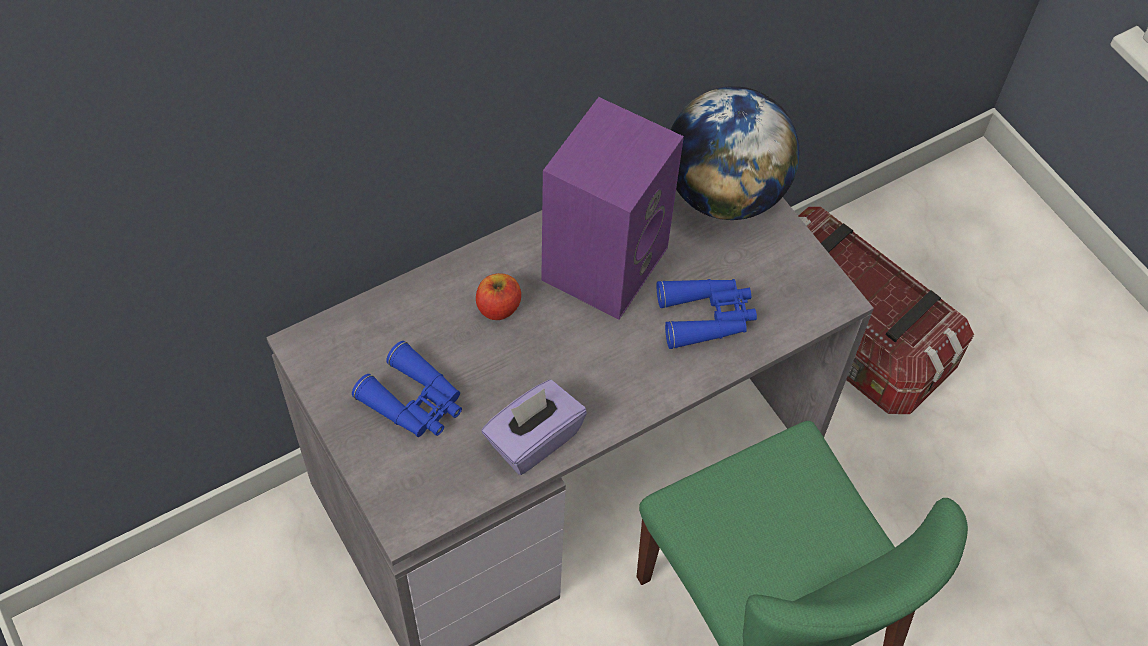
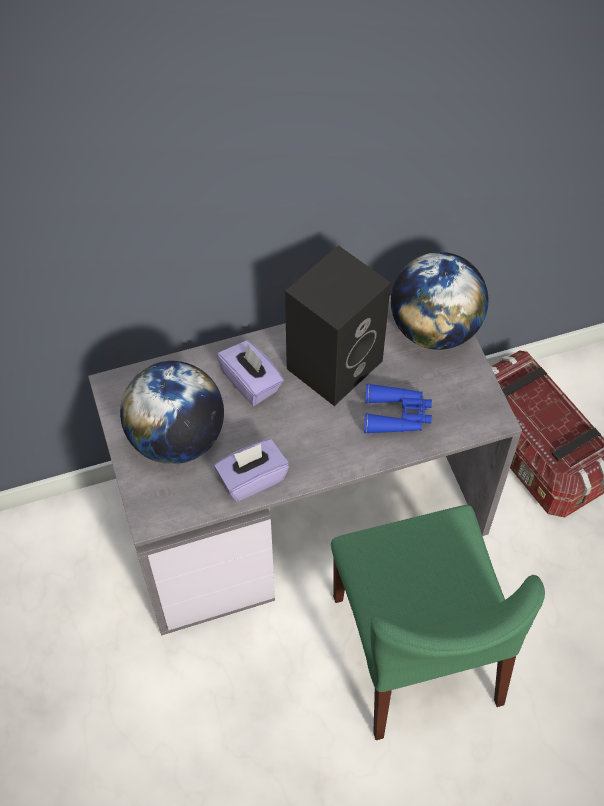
camera: 15 degrees right, 0 degrees up
blue binoculars [352,341,462,437] -> globe [120,361,224,464]
apple [476,273,521,320] -> purple tissue box [217,340,284,406]
purple speaker [541,97,684,319] -> black speaker [285,245,391,406]

